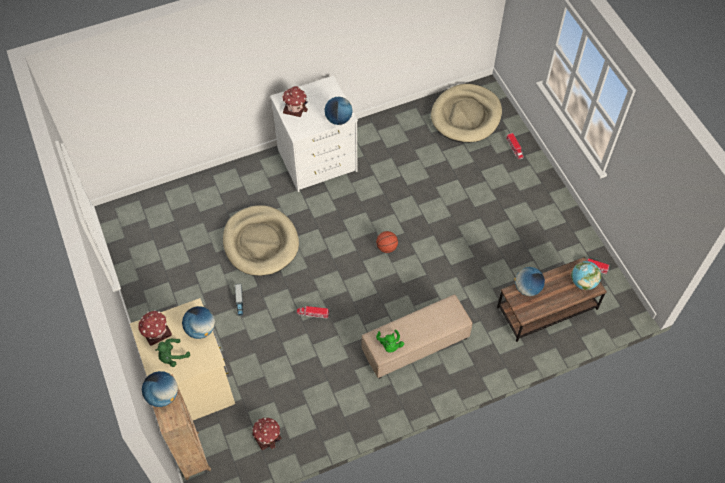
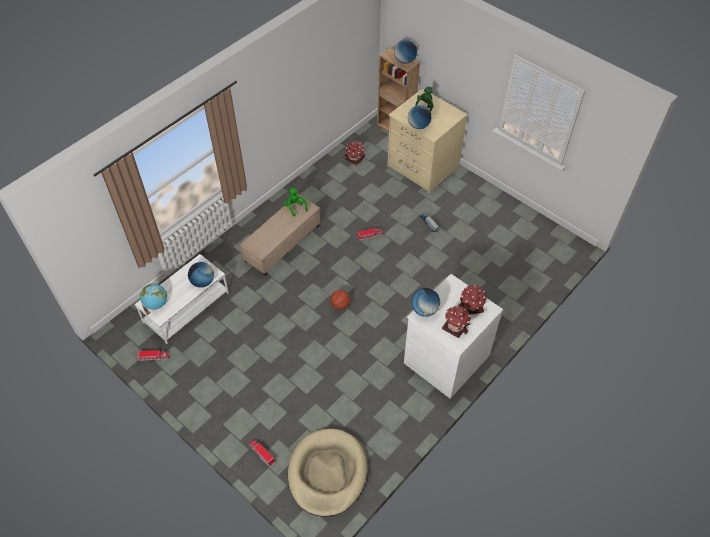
camera: 155 degrees right, 5 degrees down
toy house [138,310,172,346] -> toy house moved to [442,306,471,338]
beige dog bed [223,205,299,276] -> none
brown coffee table [497,257,607,342] -> white coffee table [135,254,229,344]

